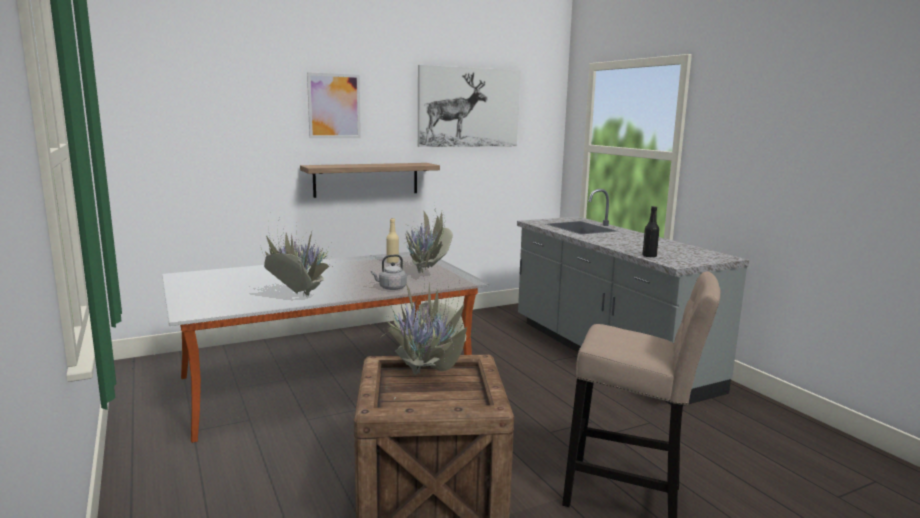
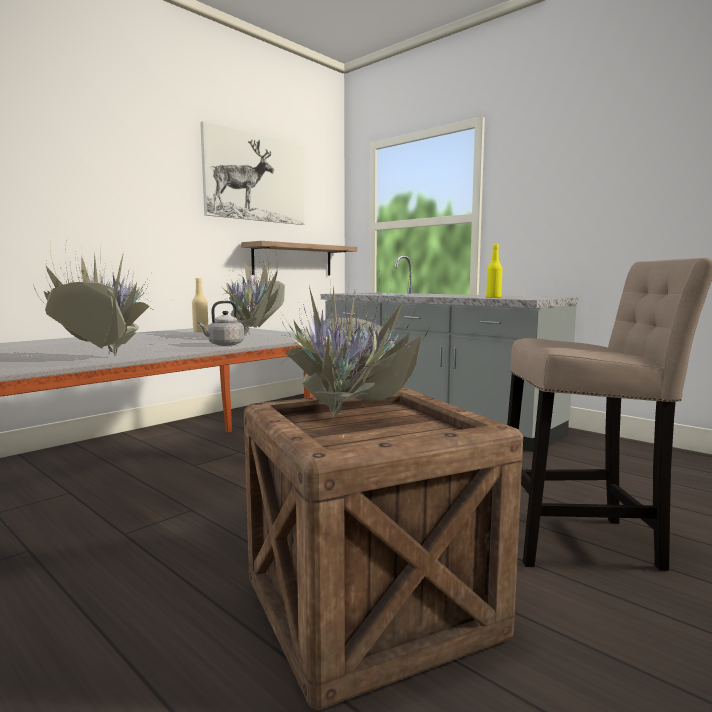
camera: 20 degrees left, 5 degrees down
shelf [300,163,440,198] -> shelf moved to [241,241,357,275]
picture [307,72,361,138] -> none
black bottle [642,206,659,258] -> yellow bottle [486,244,502,298]

